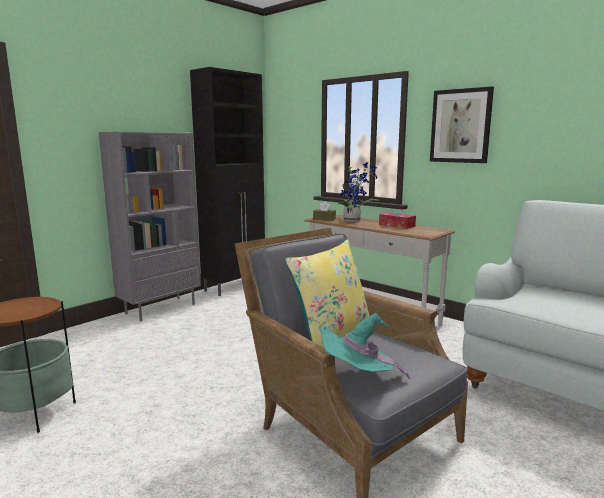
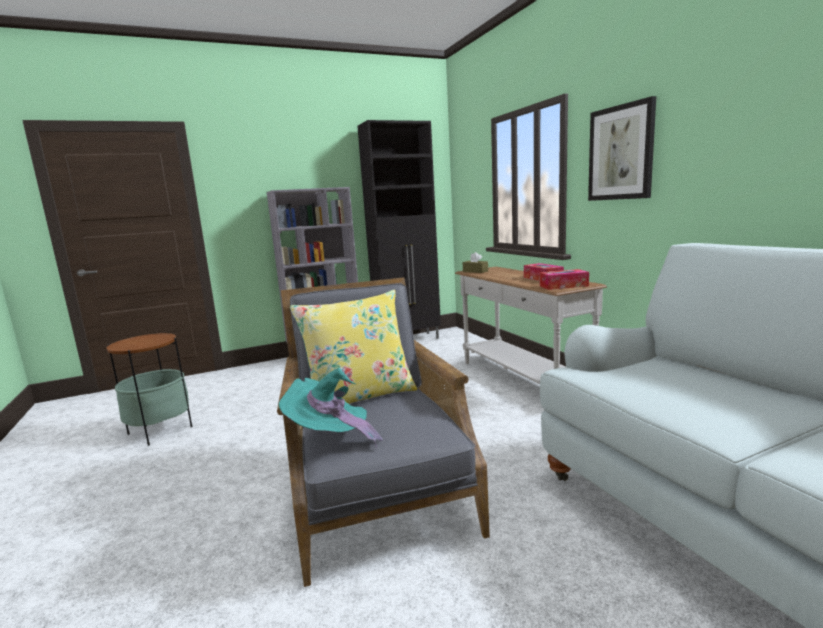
camera: 25 degrees right, 0 degrees up
potted plant [338,162,380,222] -> none
none -> tissue box [540,269,589,290]

